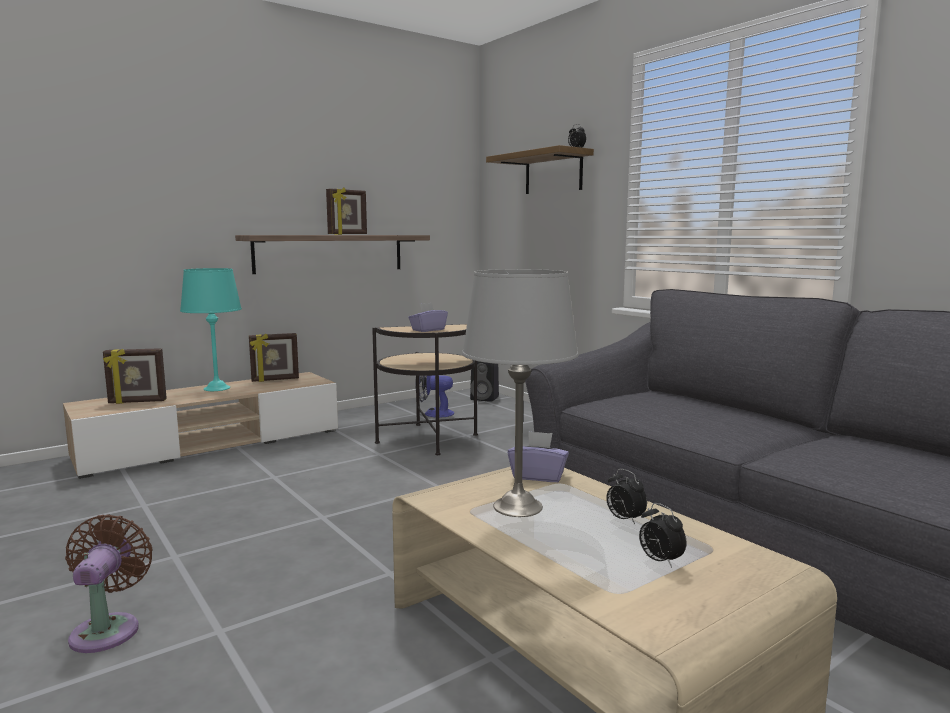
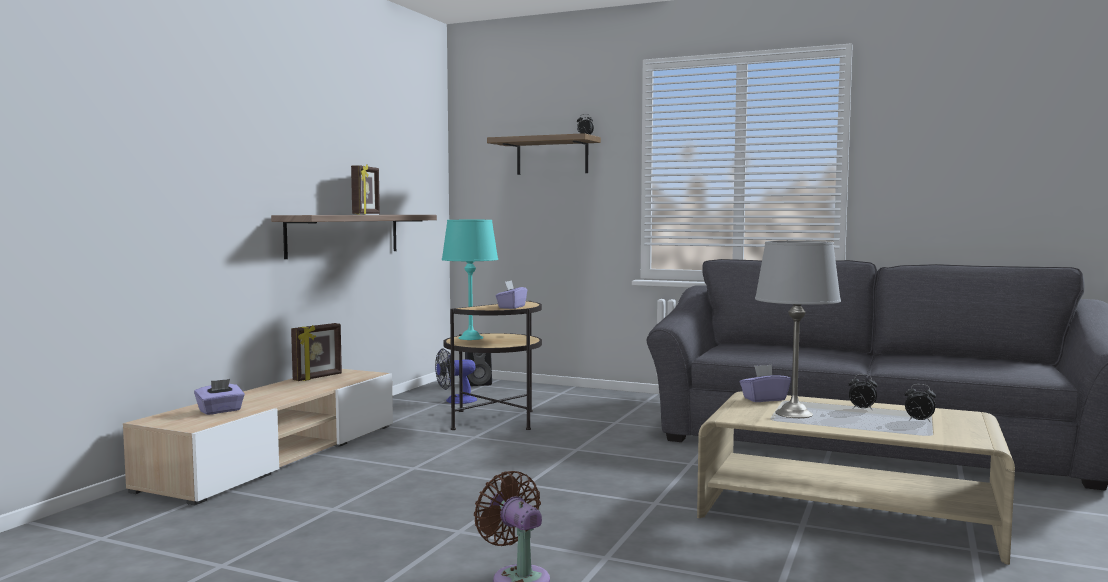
camera: 30 degrees left, 5 degrees down
picture frame [103,348,167,404] -> purple tissue box [194,379,245,415]
turquoise table lamp [180,268,242,391] -> turquoise table lamp moved to [442,220,498,340]

